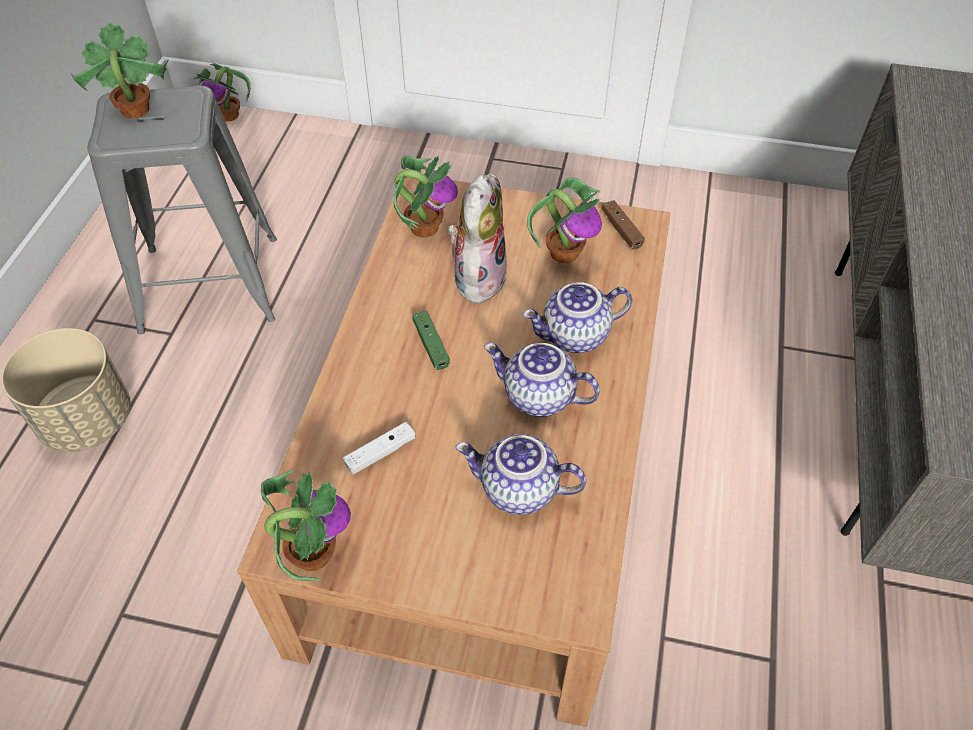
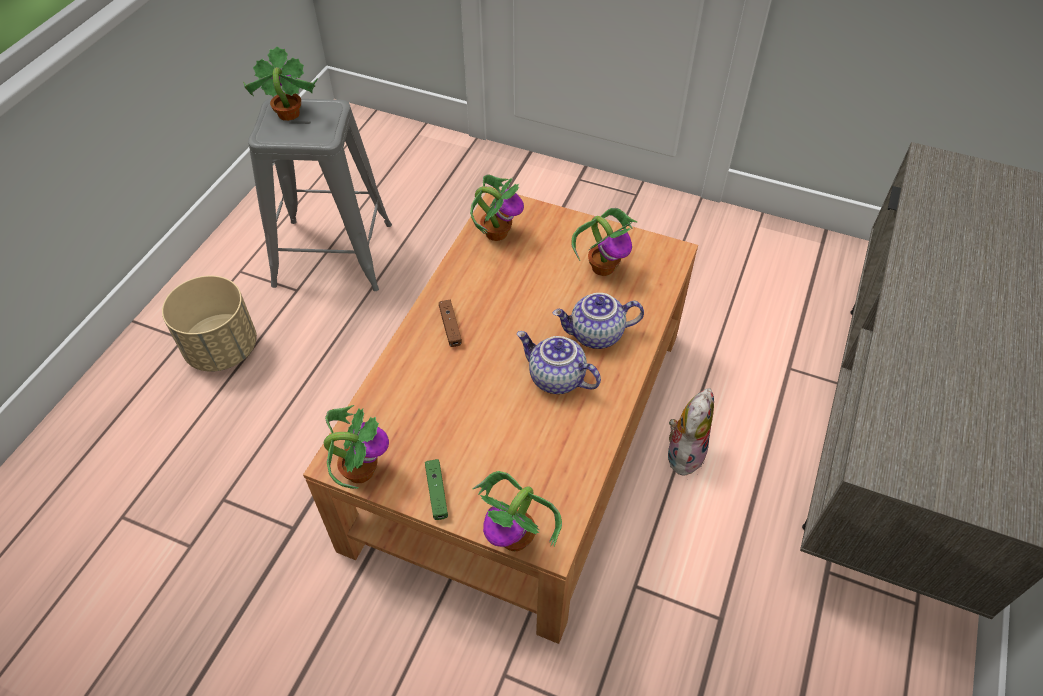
camera: 10 degrees right, 0 degrees up
potted plant [193,63,251,121] -> potted plant moved to [472,471,562,551]
white game controller [343,422,416,475] -> none
green game controller [412,311,450,370] -> green game controller moved to [425,459,448,520]
plush toy [448,174,507,307] -> plush toy moved to [666,388,714,476]
teapot [455,434,586,515] -> none
brown game controller [602,200,645,250] -> brown game controller moved to [439,300,462,347]

